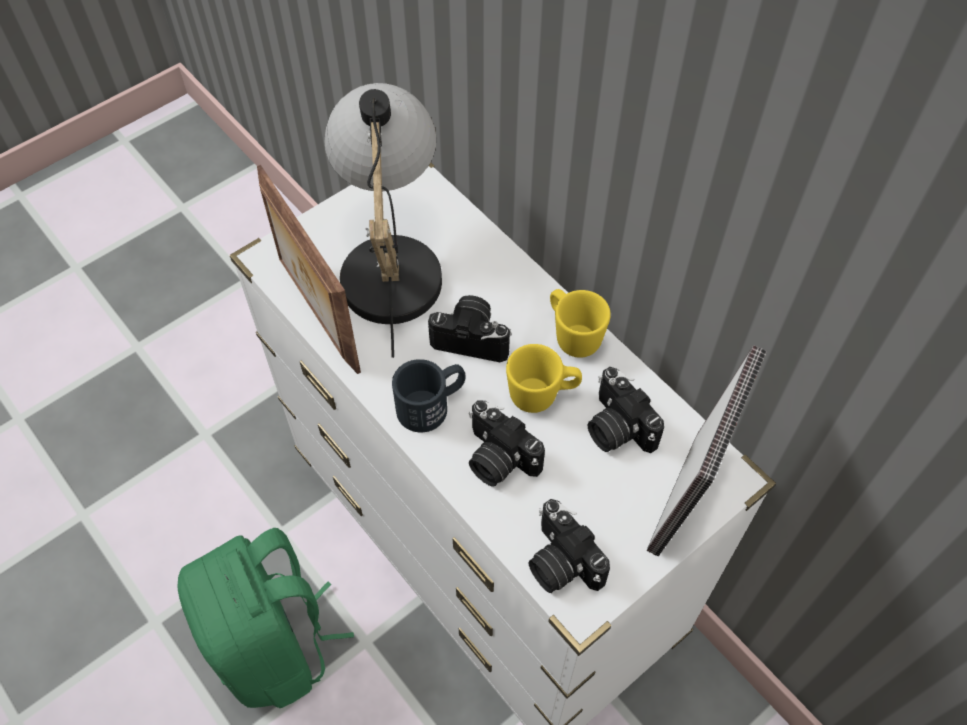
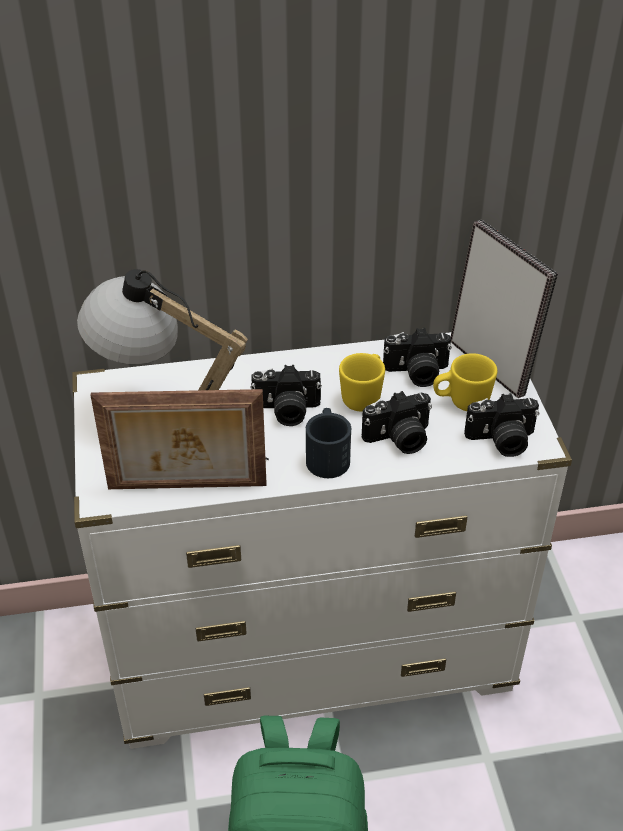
camera: 60 degrees left, 15 degrees down
camera [428,295,512,362] -> camera turned 135 degrees counterclockwise [250,365,322,426]
yellow mug [550,289,611,358] -> yellow mug moved to [433,353,497,411]

